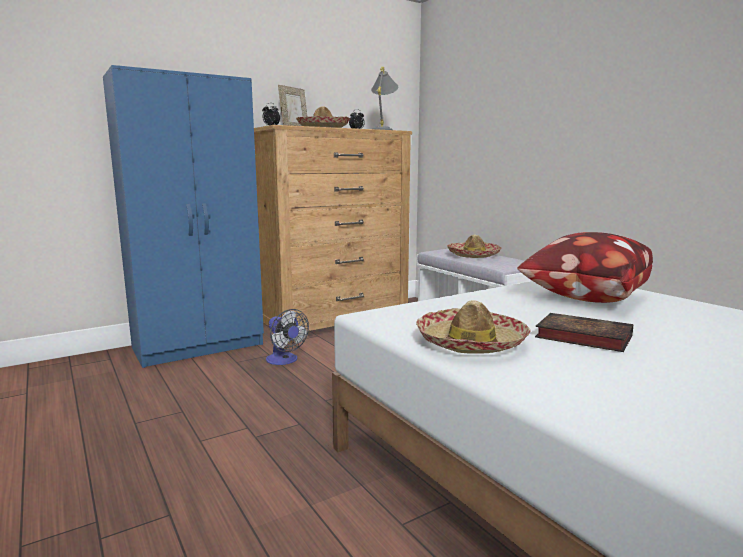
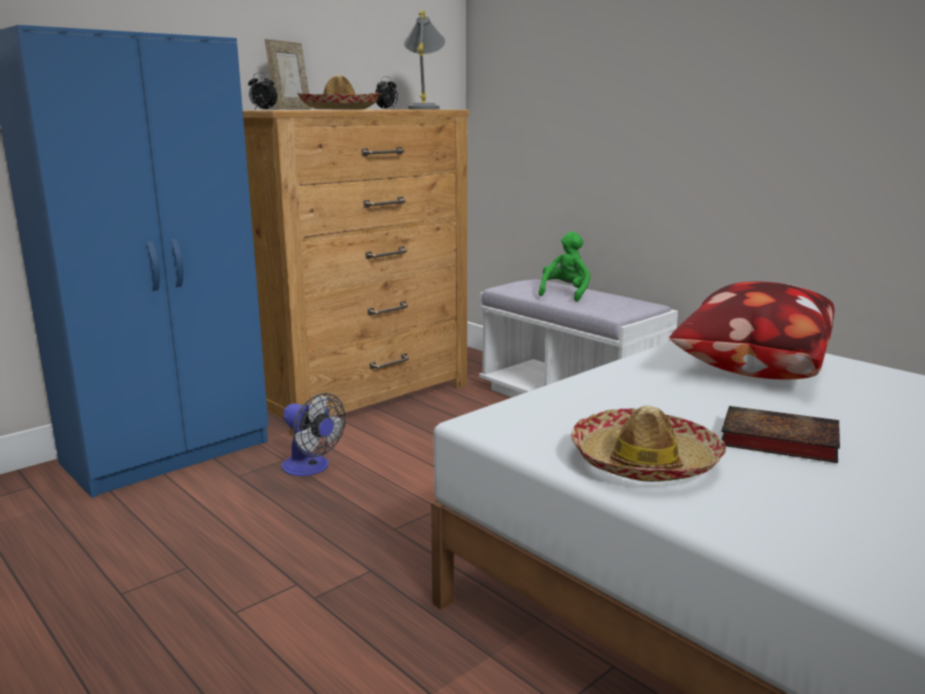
camera: 10 degrees left, 5 degrees up
hat [447,234,502,258] -> green plush toy [538,232,591,302]

